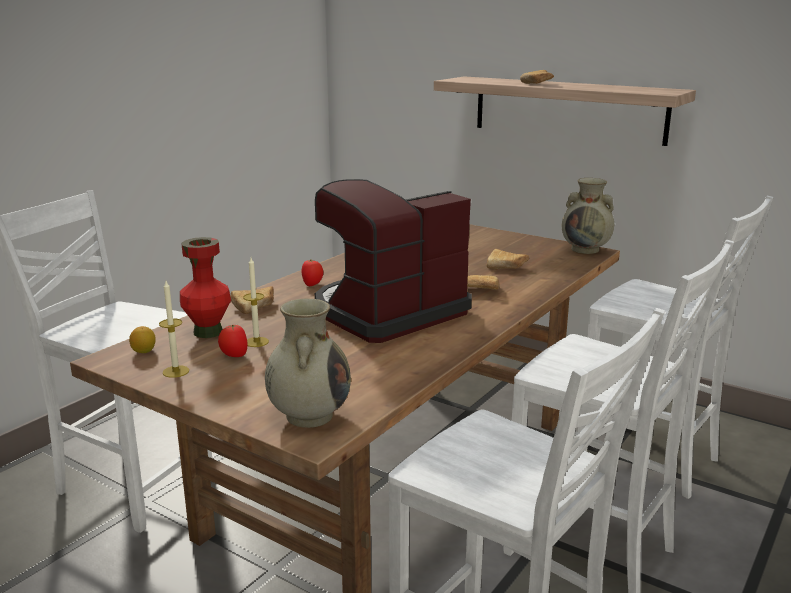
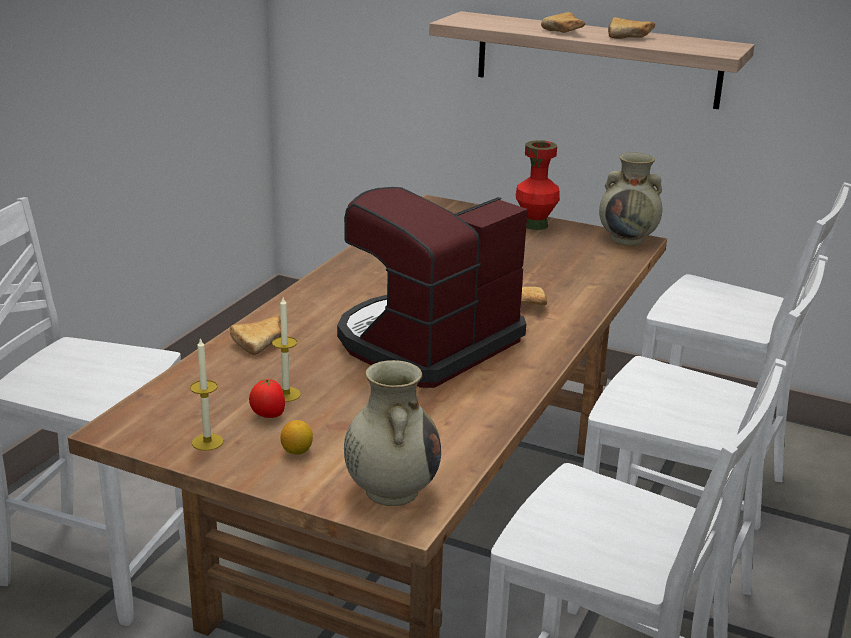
camera: 10 degrees left, 5 degrees up
lemon [129,326,156,353] -> lemon moved to [281,420,313,454]
red vase [180,237,231,338] -> red vase moved to [516,140,560,230]
tomato [302,259,323,286] -> none
bread [487,249,529,269] -> bread moved to [608,17,655,39]

